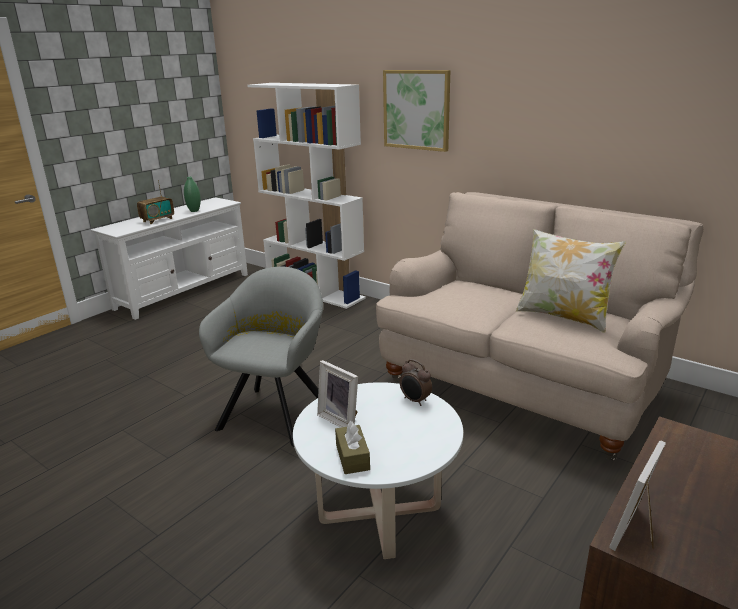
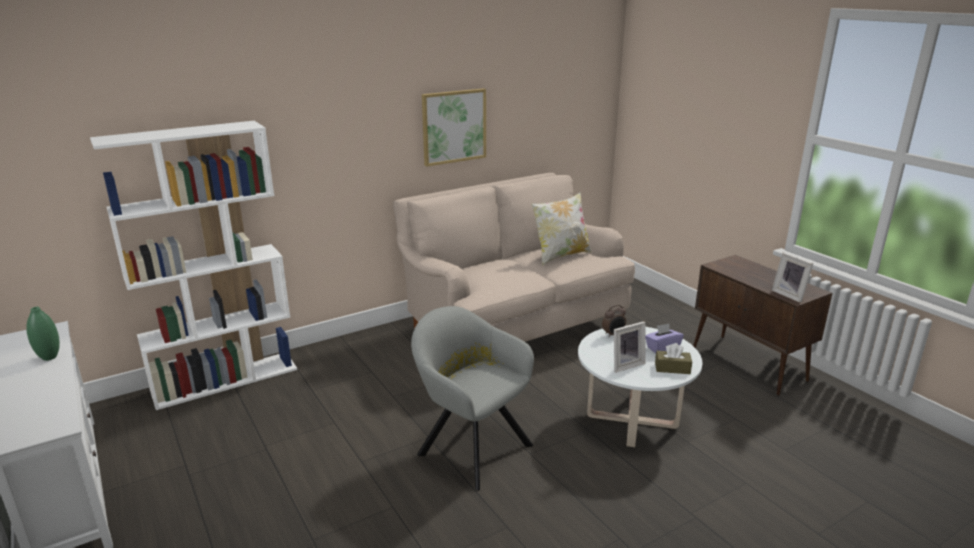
camera: 70 degrees left, 0 degrees up
radio [137,180,174,224] -> none
picture [383,70,450,152] -> picture moved to [422,88,486,166]
none -> purple tissue box [645,324,684,353]

